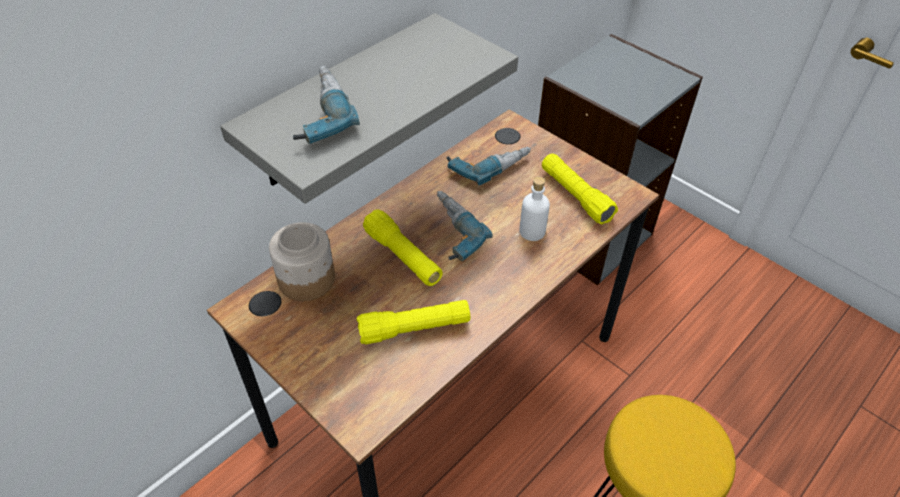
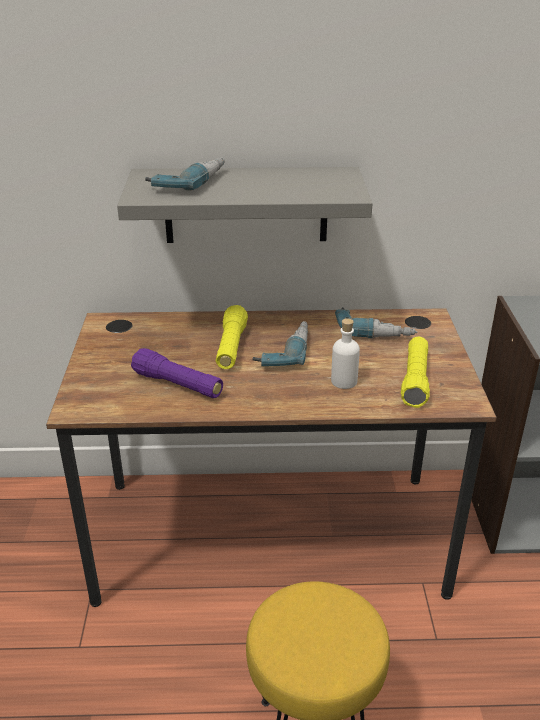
camera: 45 degrees right, 15 degrees down
jar [269,222,335,301] -> none
yellow flashlight [357,300,470,344] -> purple flashlight [131,348,223,398]

